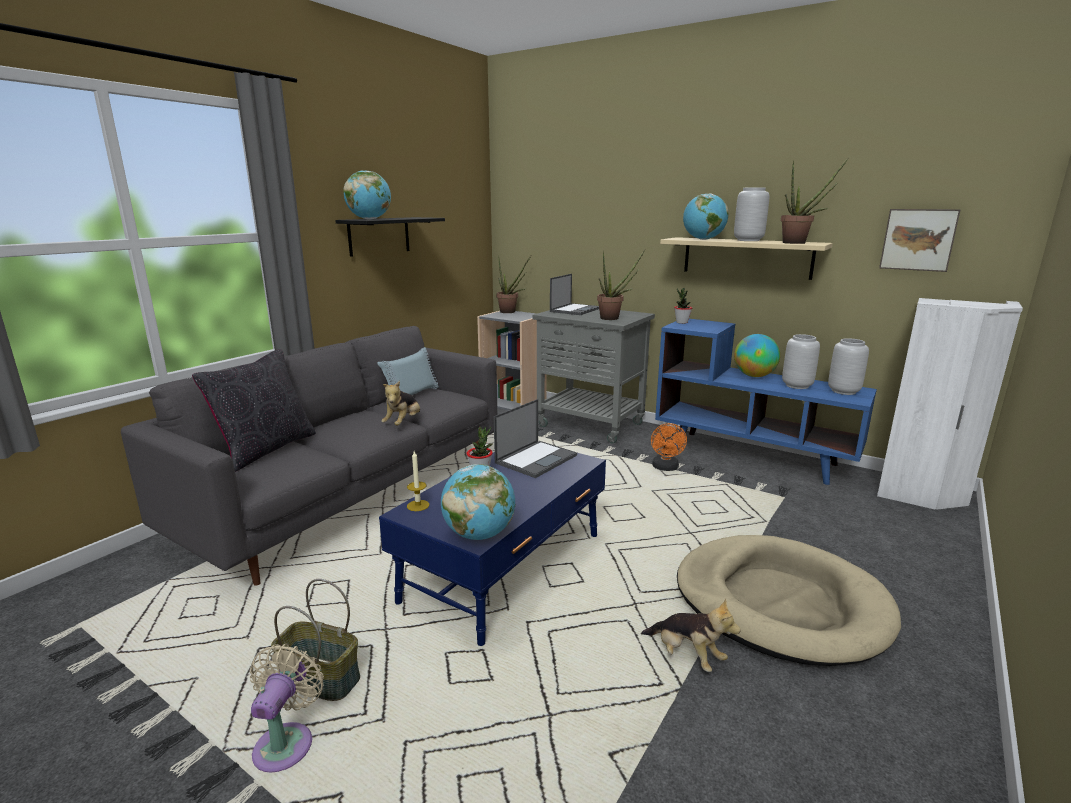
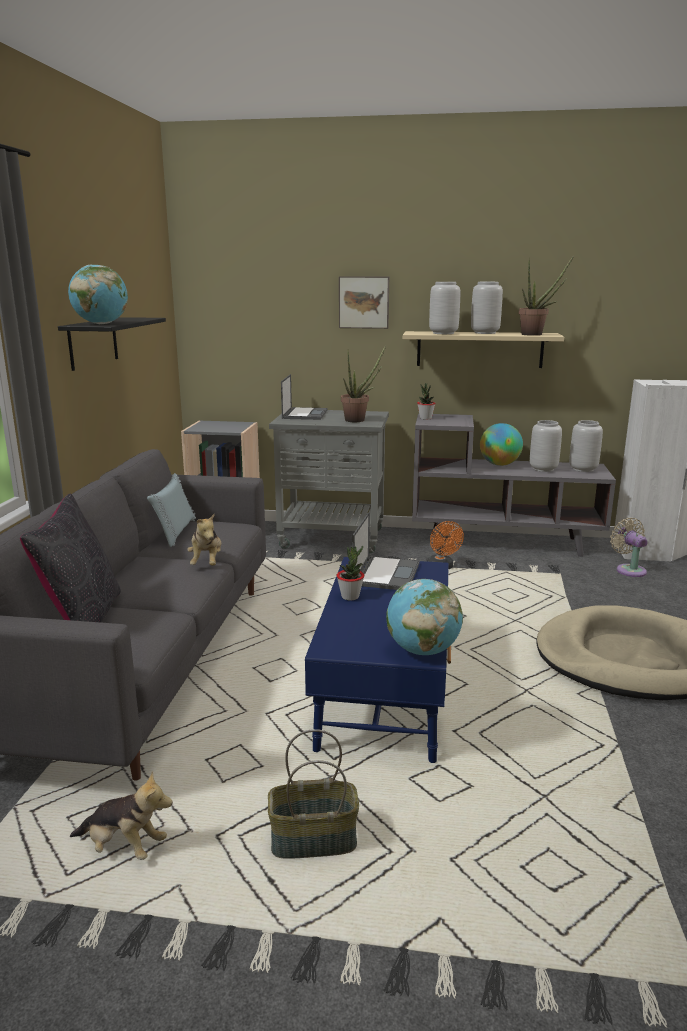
camera: 25 degrees left, 0 degrees up
beige fan [250,644,324,773] -> beige fan moved to [610,518,648,577]
candle [407,451,429,511] -> none
potted plant [497,256,531,313] -> none
plush toy [641,599,741,672] -> plush toy moved to [70,771,173,860]
blue tv stand [655,319,877,485] -> grey tv stand [412,414,616,557]
globe [683,193,729,240] -> grey vase [429,282,460,334]
picture [879,209,960,272] -> picture moved to [339,276,389,329]

